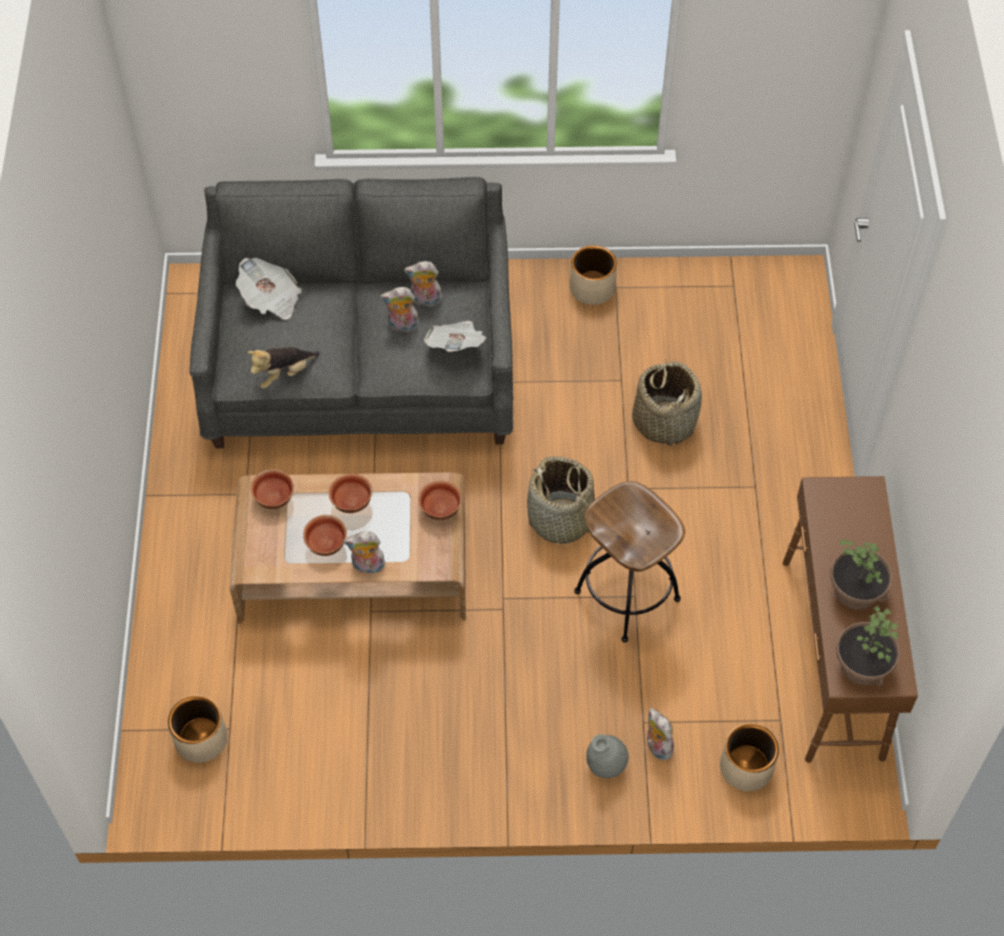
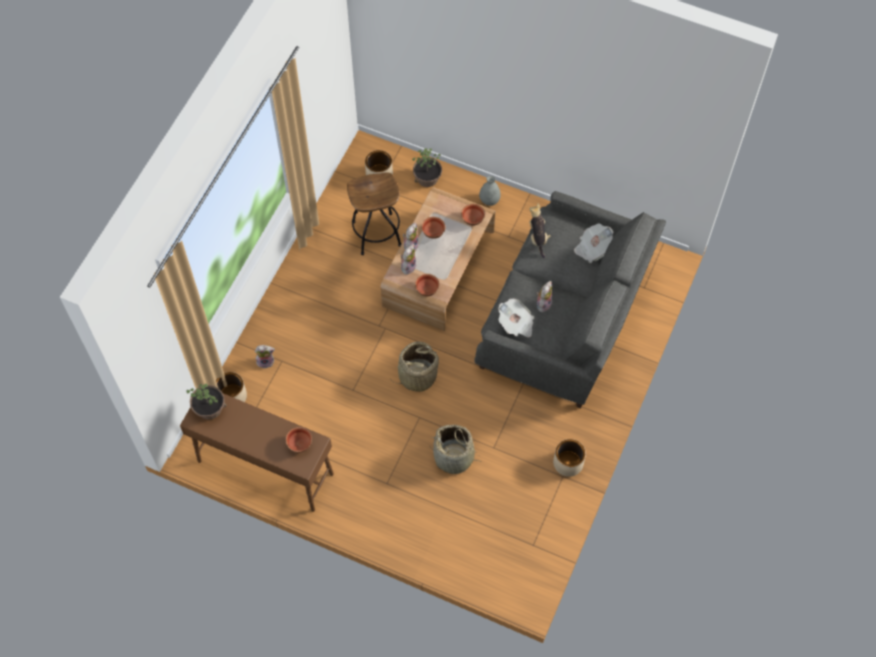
camera: 115 degrees right, 5 degrees up
bowl [329,474,373,513] -> bowl moved to [286,427,312,453]
plush toy [404,261,443,306] -> plush toy moved to [400,244,416,275]
brown stool [574,481,685,642] -> brown stool moved to [347,173,401,255]
grey vase [586,734,628,778] -> grey vase moved to [479,176,501,206]
potted plant [830,539,892,610] -> potted plant moved to [412,148,442,187]

